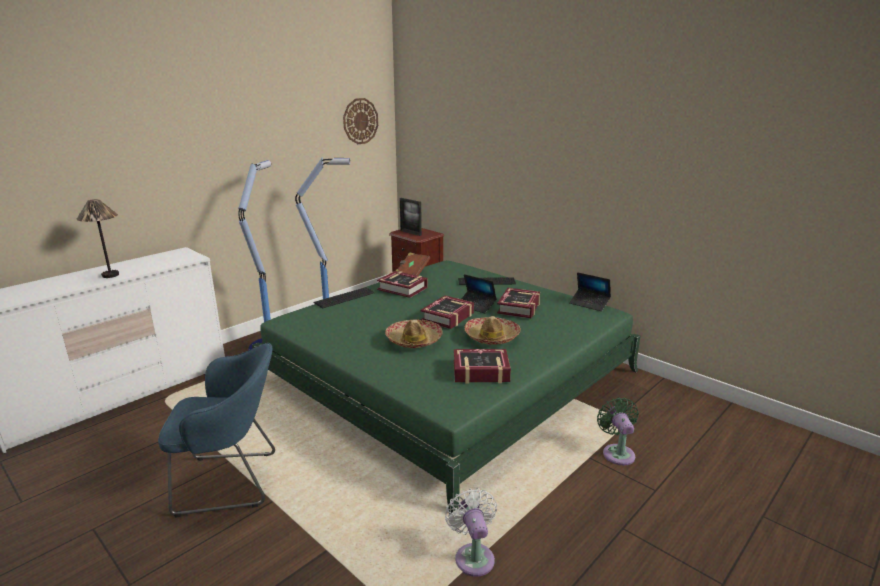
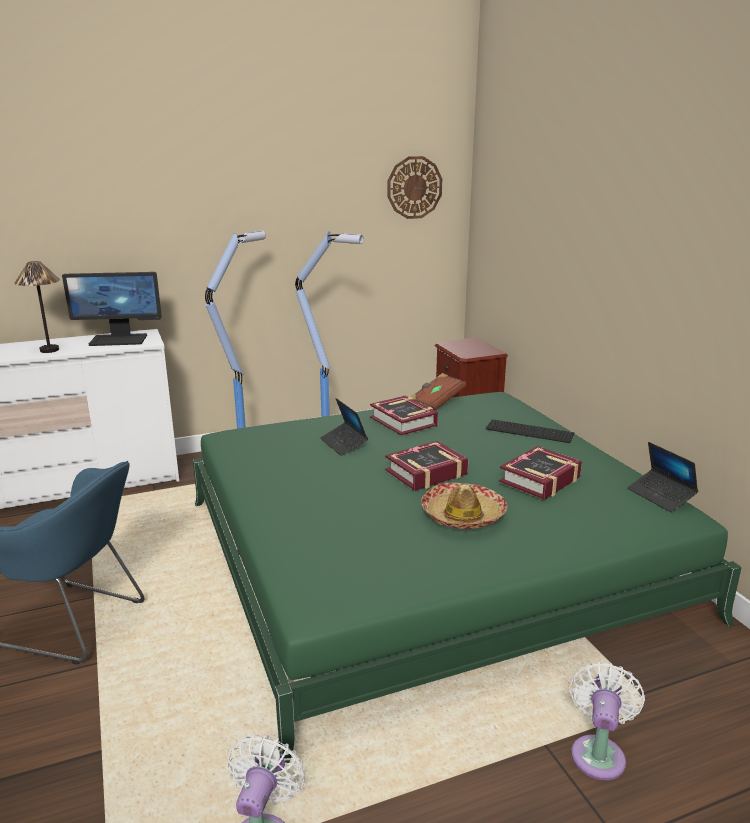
camera: 25 degrees right, 0 degrees up
keyboard [313,287,375,308] -> none
hat [385,319,443,348] -> none
picture frame [400,198,422,236] -> none
book [454,349,511,383] -> none
laptop [461,274,497,313] -> laptop moved to [320,398,368,456]
green fan [597,397,639,466] -> white fan [569,662,645,780]
none -> monitor [62,272,162,346]

